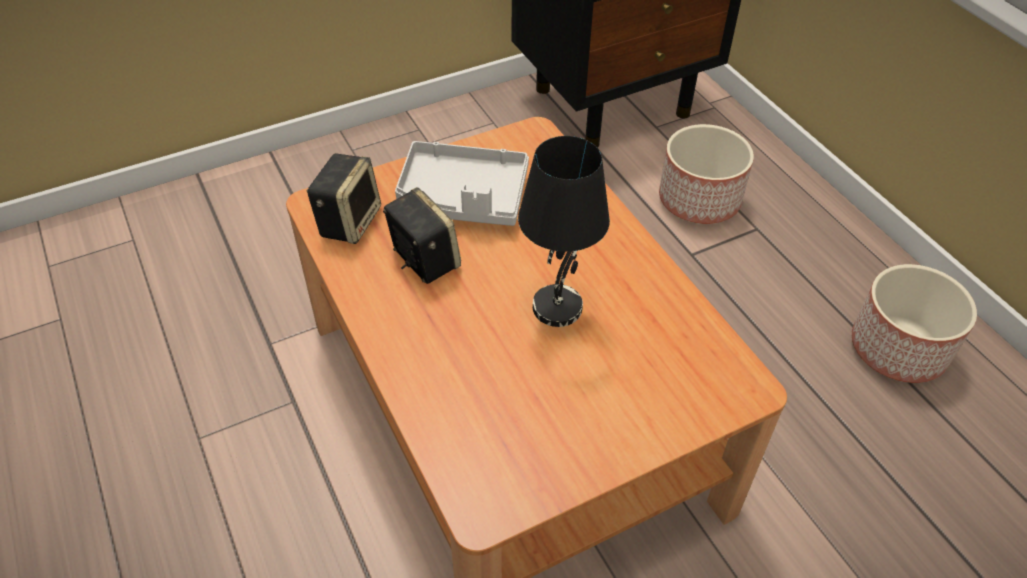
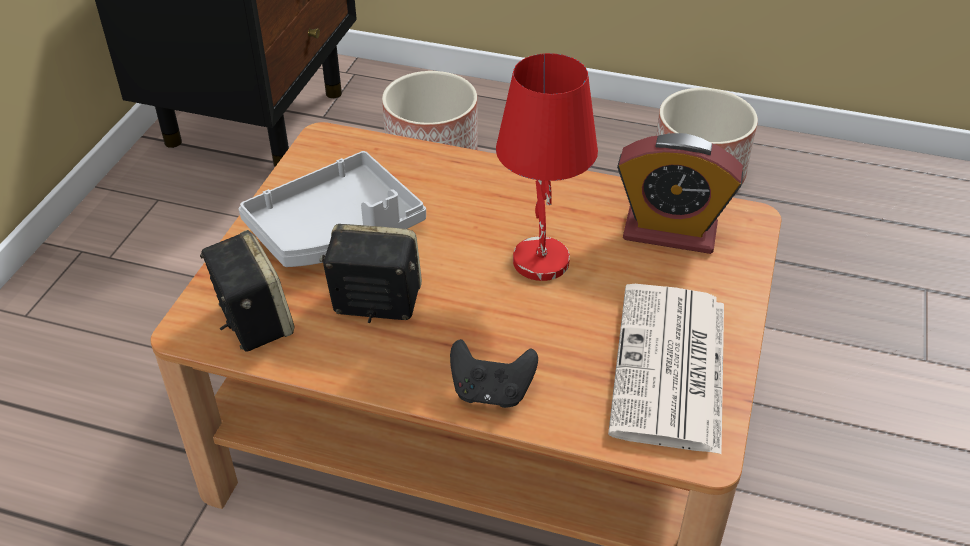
camera: 45 degrees left, 5 degrees down
black table lamp [518,136,610,327] -> red table lamp [496,53,598,281]
none -> black game controller [450,339,538,408]
none -> newspaper [608,284,724,454]
none -> alarm clock [617,133,743,254]

